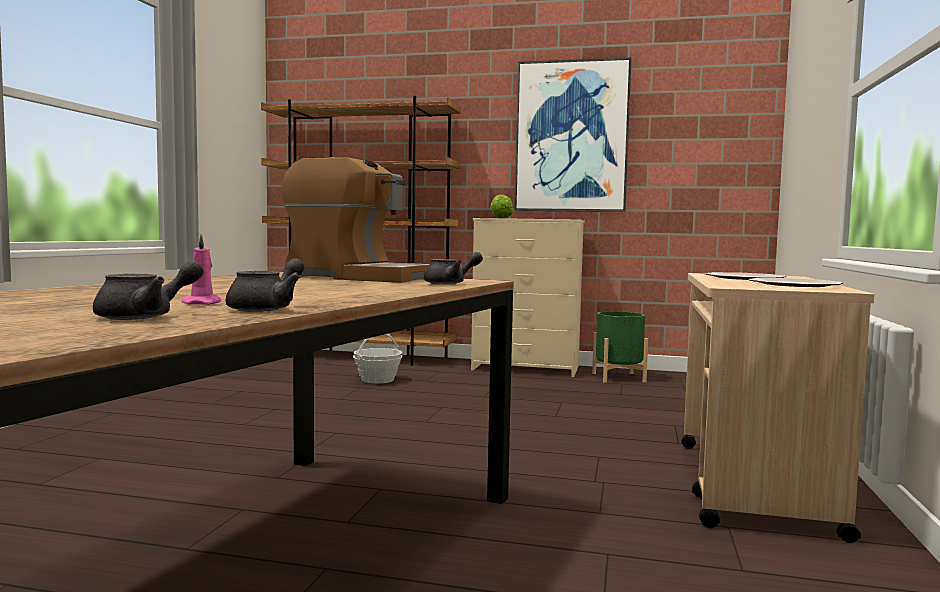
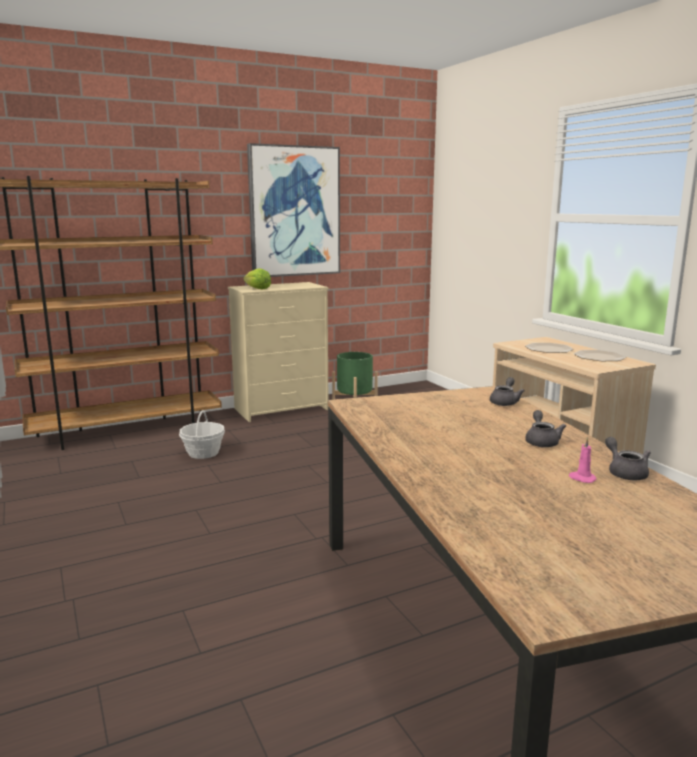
camera: 40 degrees left, 10 degrees up
grey teapot [93,260,204,320] -> grey teapot moved to [525,410,566,447]
coffee machine [281,157,430,283] -> none

